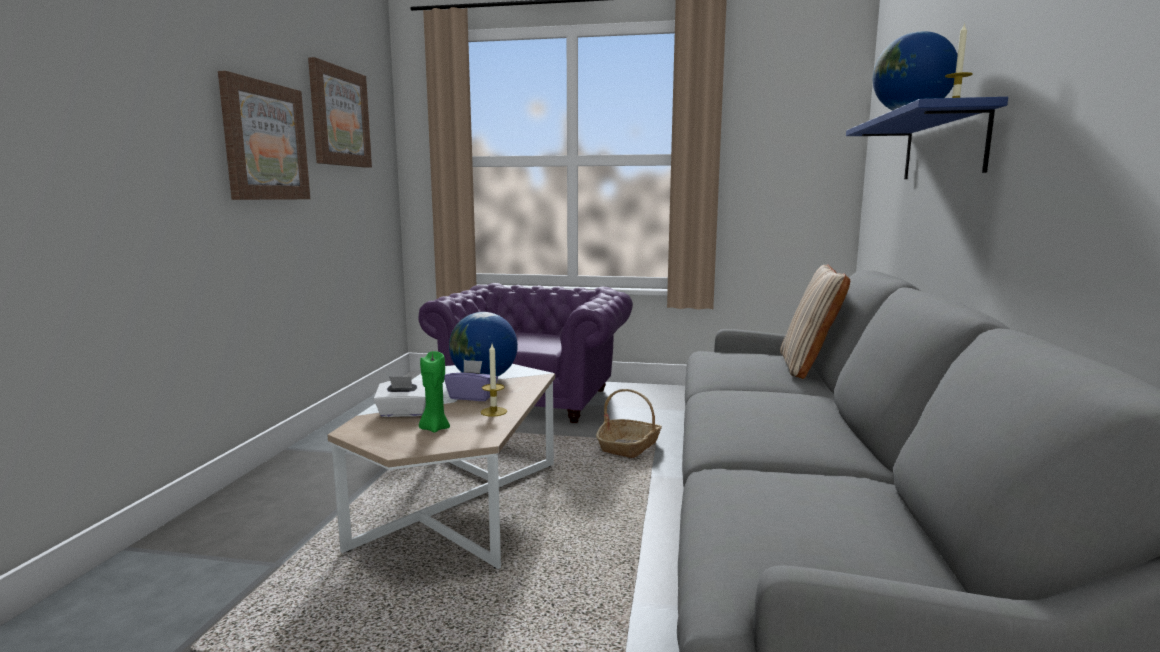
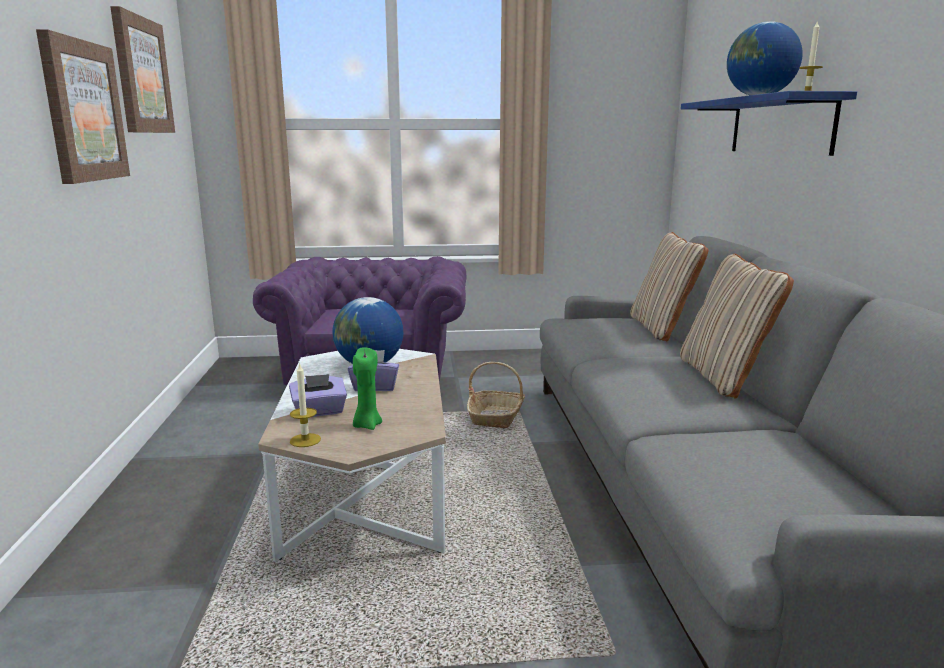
camera: 15 degrees left, 5 degrees up
white tissue box [374,376,426,417] -> purple tissue box [289,374,347,417]
candle [481,344,507,417] -> candle moved to [290,363,321,447]
none -> beige pillow [680,254,794,398]

